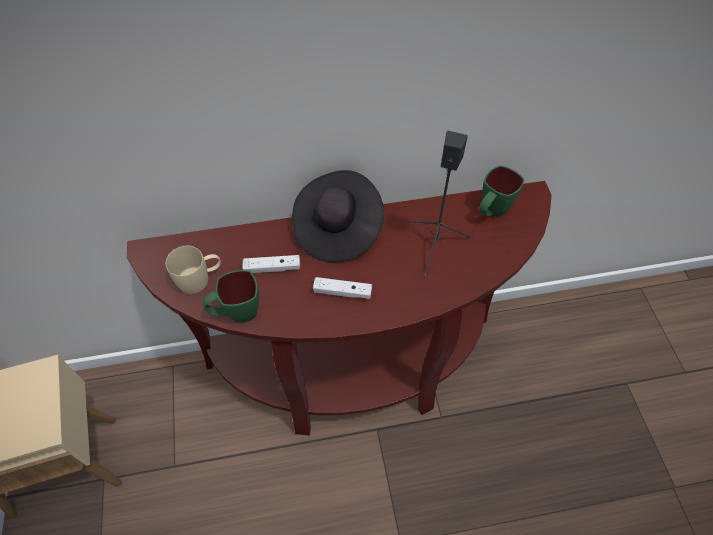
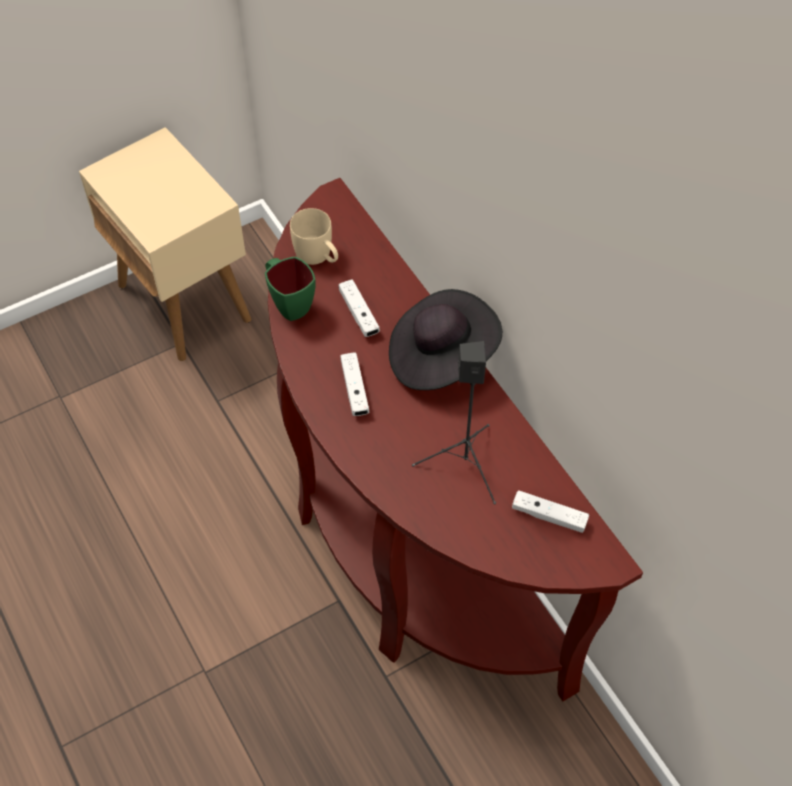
camera: 70 degrees right, 0 degrees up
green mug [479,165,524,217] -> white game controller [512,490,589,533]

